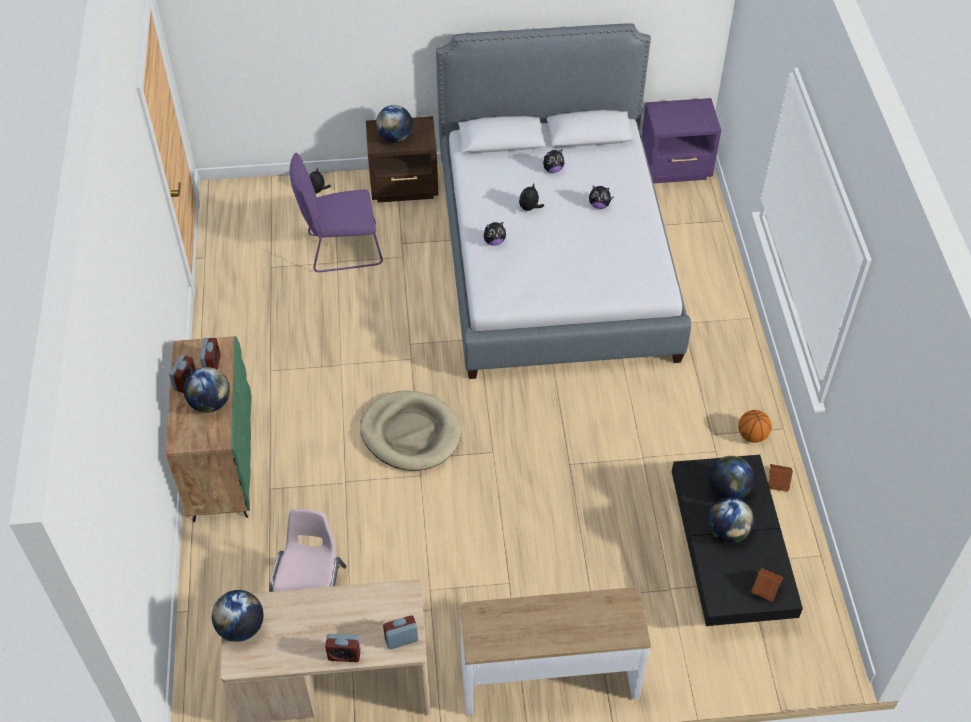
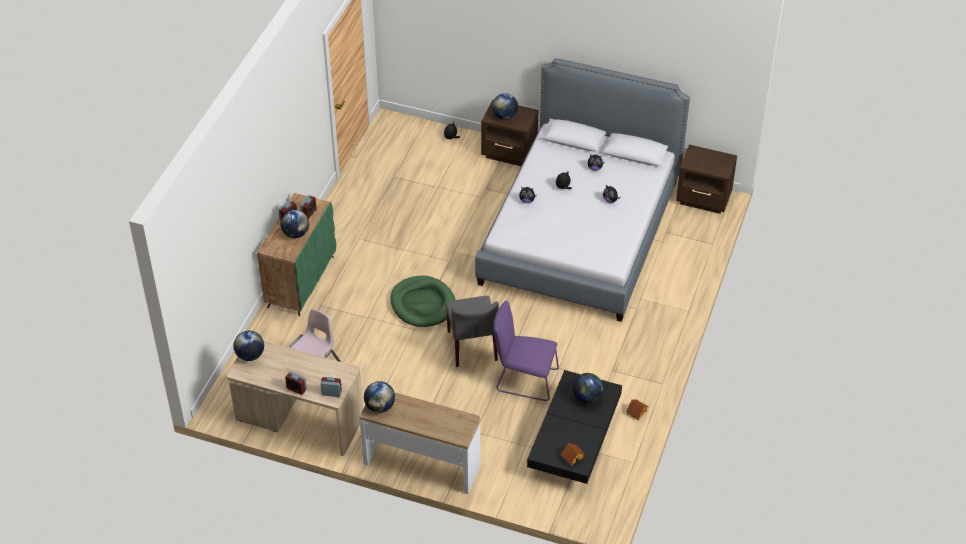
camera: 25 degrees right, 5 degrees down
purple chair [290,153,383,272] -> purple chair moved to [493,301,559,401]
beige dog bed [360,391,462,471] -> green dog bed [390,275,455,327]
purple nightstand [642,98,721,183] -> brown nightstand [676,145,737,214]
globe [708,497,754,543] -> globe moved to [364,381,395,413]
basketball [738,410,772,443] -> none
none -> grey chair [445,296,499,367]

